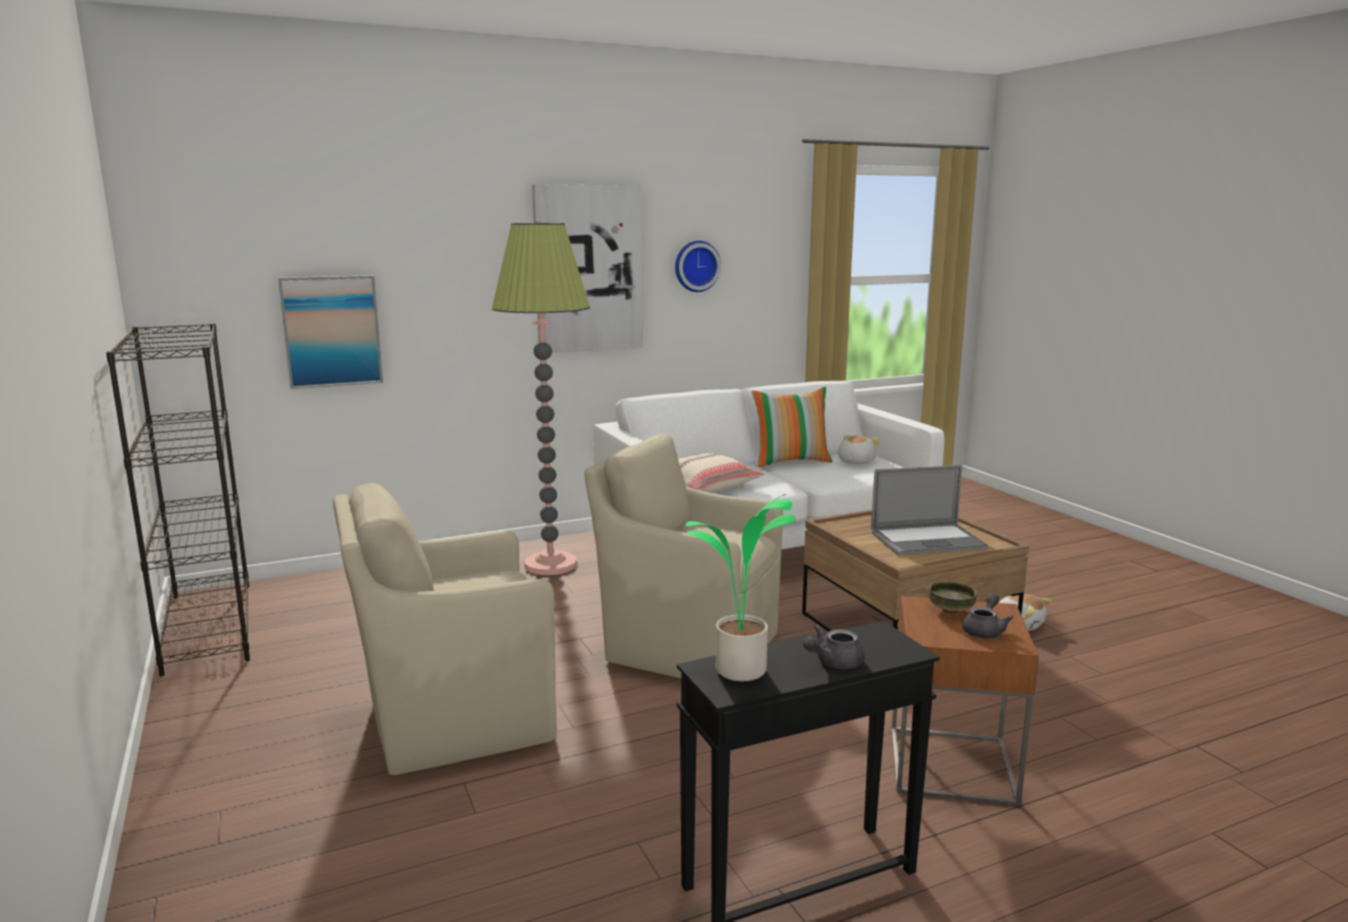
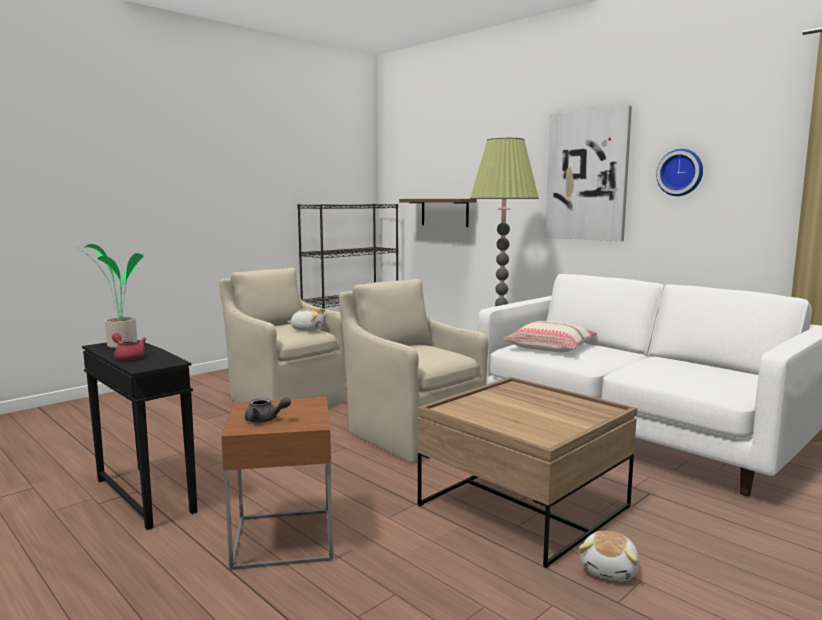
camera: 70 degrees right, 5 degrees down
picture [278,275,383,389] -> brown shelf [399,199,477,227]
beige armchair [584,434,783,678] -> beige armchair turned 45 degrees counterclockwise [339,278,489,463]
pillow [752,387,833,467] -> none
grey teapot [803,625,865,669] -> red teapot [112,333,146,360]
plush toy [838,435,879,464] -> plush toy moved to [288,308,325,331]
laptop [871,465,988,555] -> none
bowl [929,581,977,614] -> none

